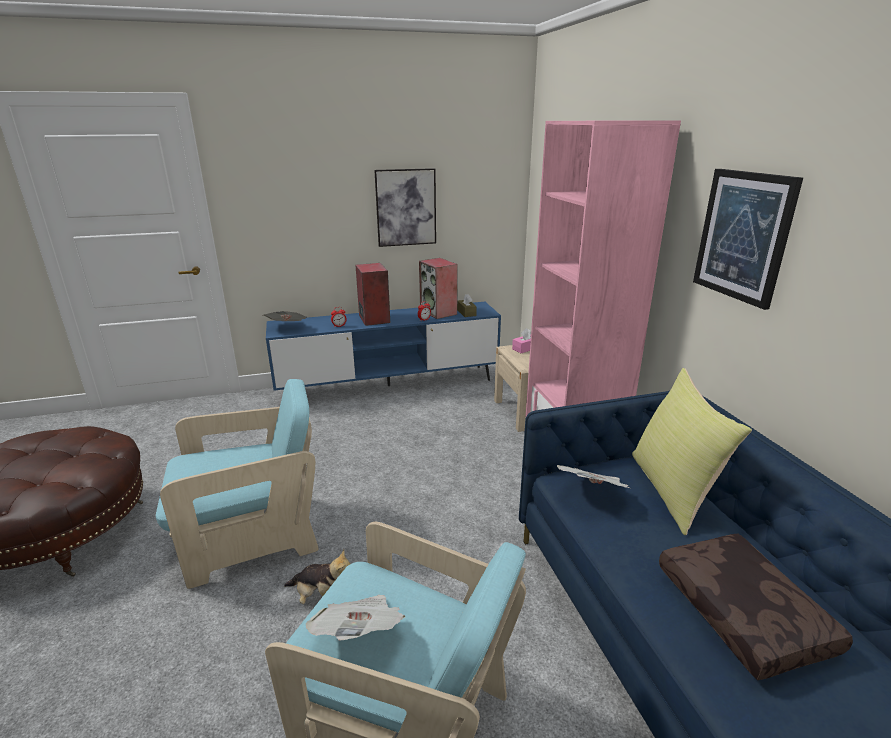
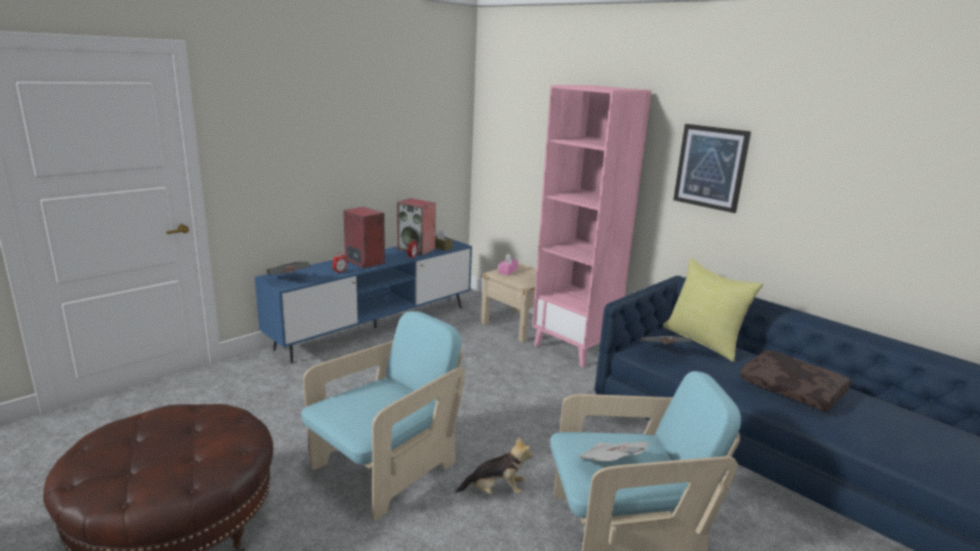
camera: 30 degrees left, 5 degrees down
picture [374,168,436,247] -> none

